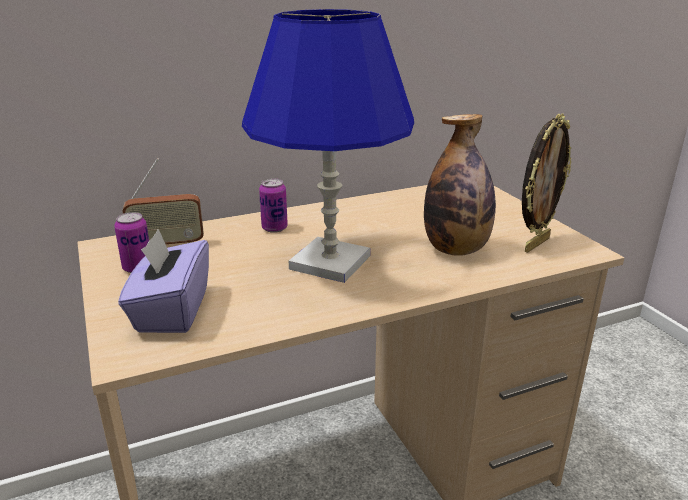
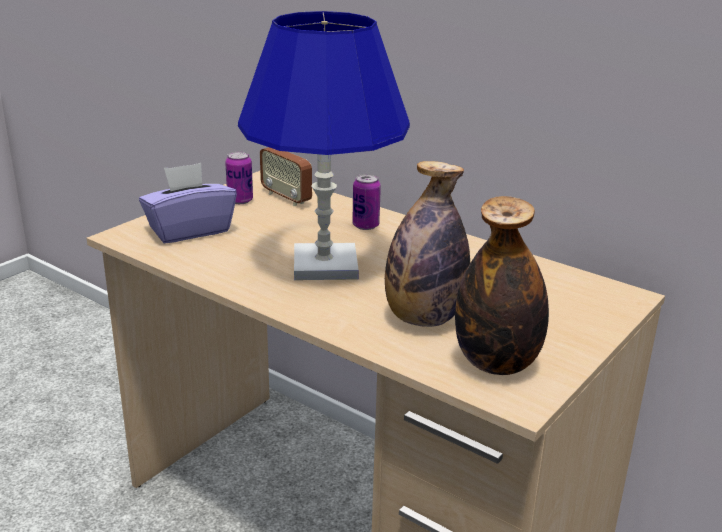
camera: 60 degrees right, 0 degrees up
picture frame [522,114,572,253] -> bottle [455,196,549,375]

